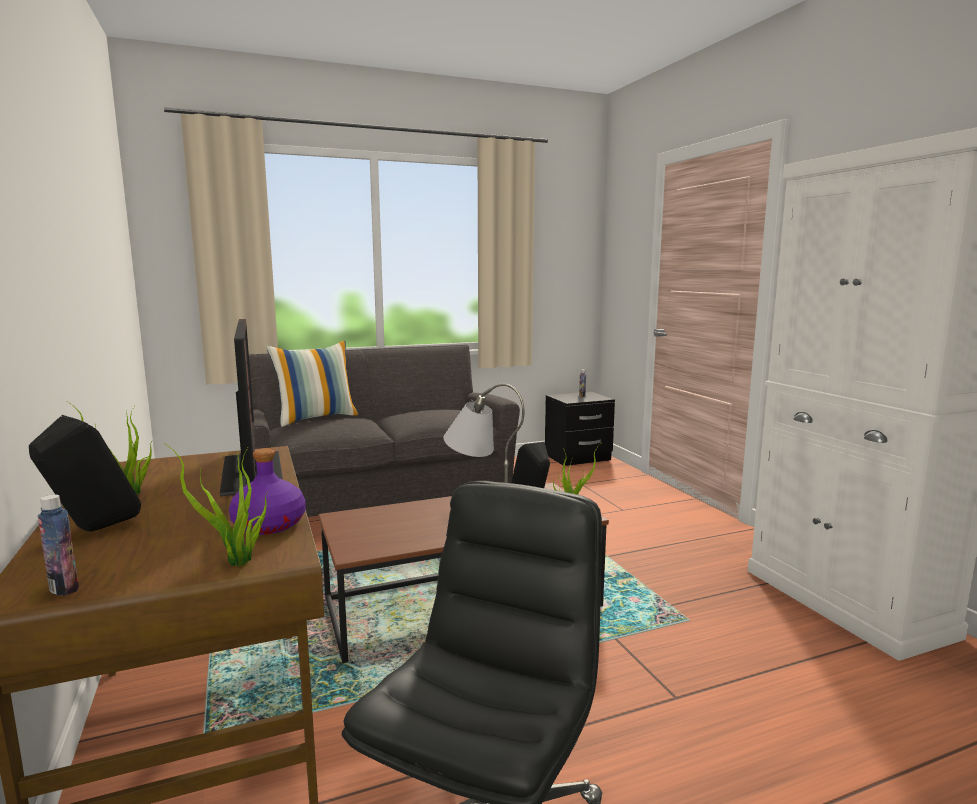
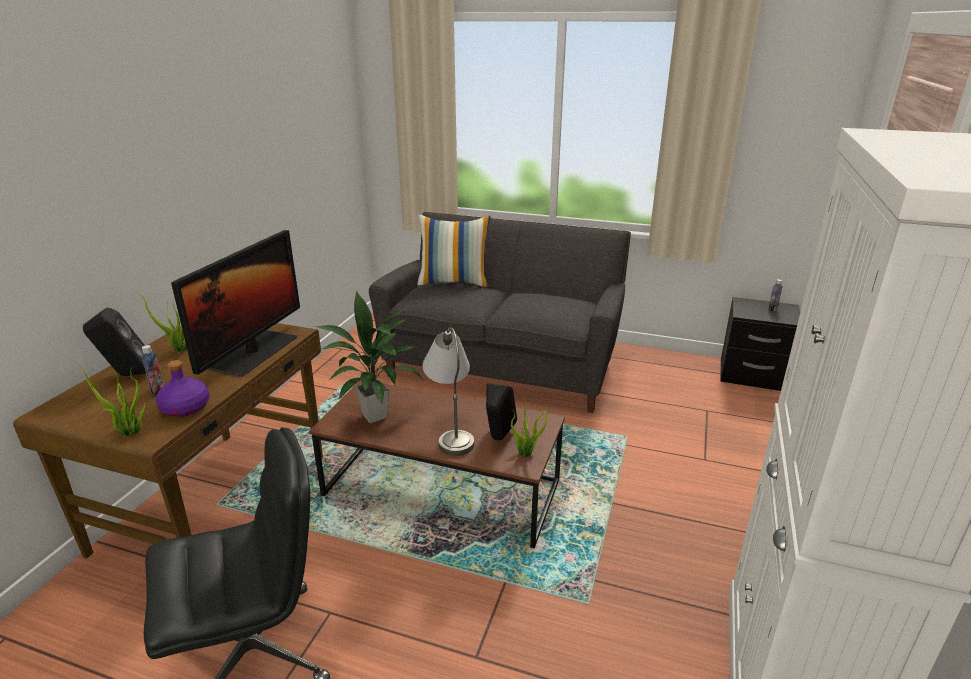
camera: 40 degrees right, 15 degrees up
bottle [38,494,79,596] -> bottle moved to [142,345,164,395]
none -> potted plant [313,290,426,423]

